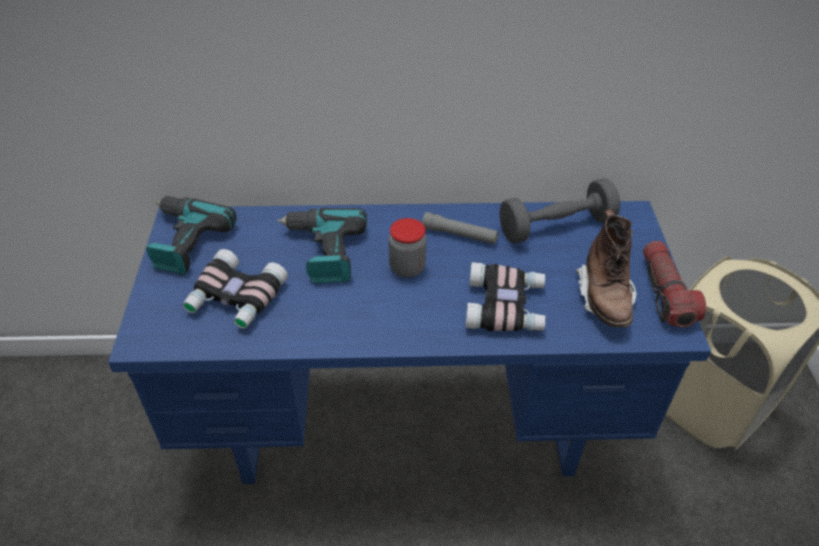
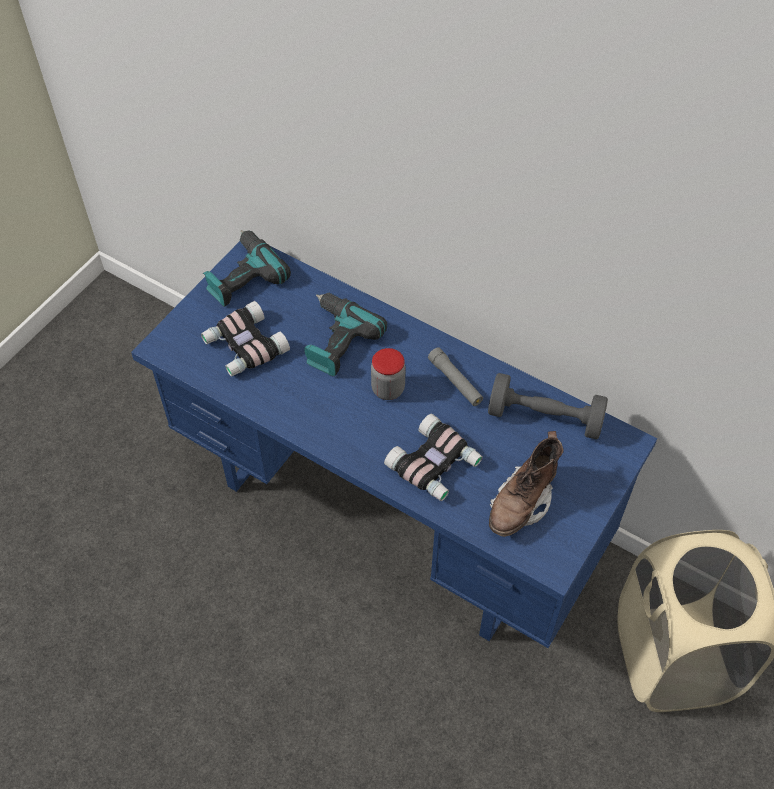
camera: 35 degrees right, 10 degrees up
flashlight [643,241,706,328] -> none

